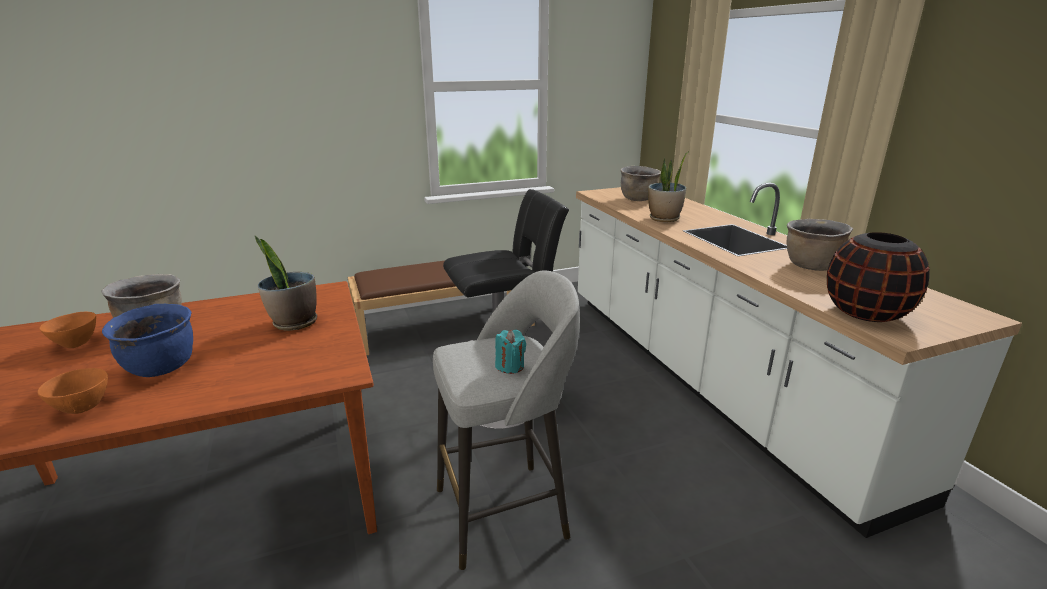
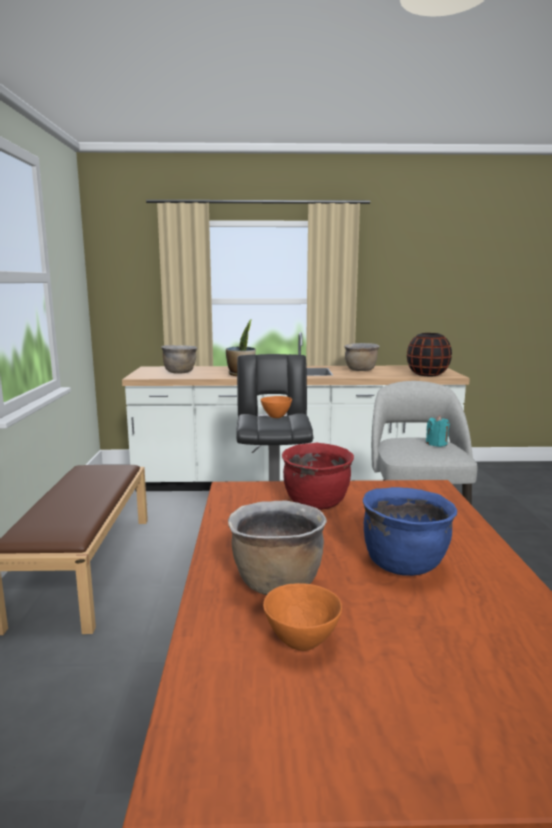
camera: 70 degrees left, 10 degrees down
orange bowl [37,368,108,414] -> orange bowl moved to [261,396,292,418]
potted plant [255,236,317,331] -> red cooking pot [282,443,354,510]

